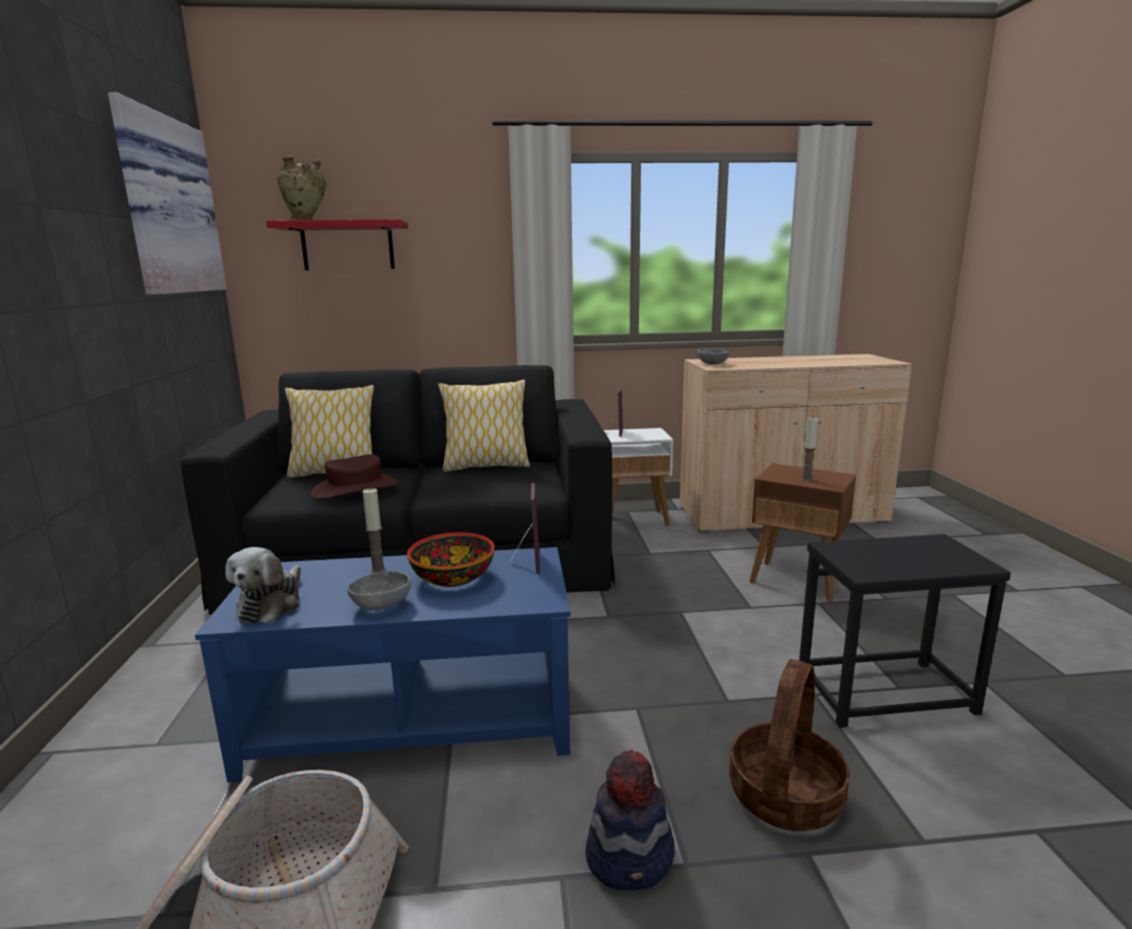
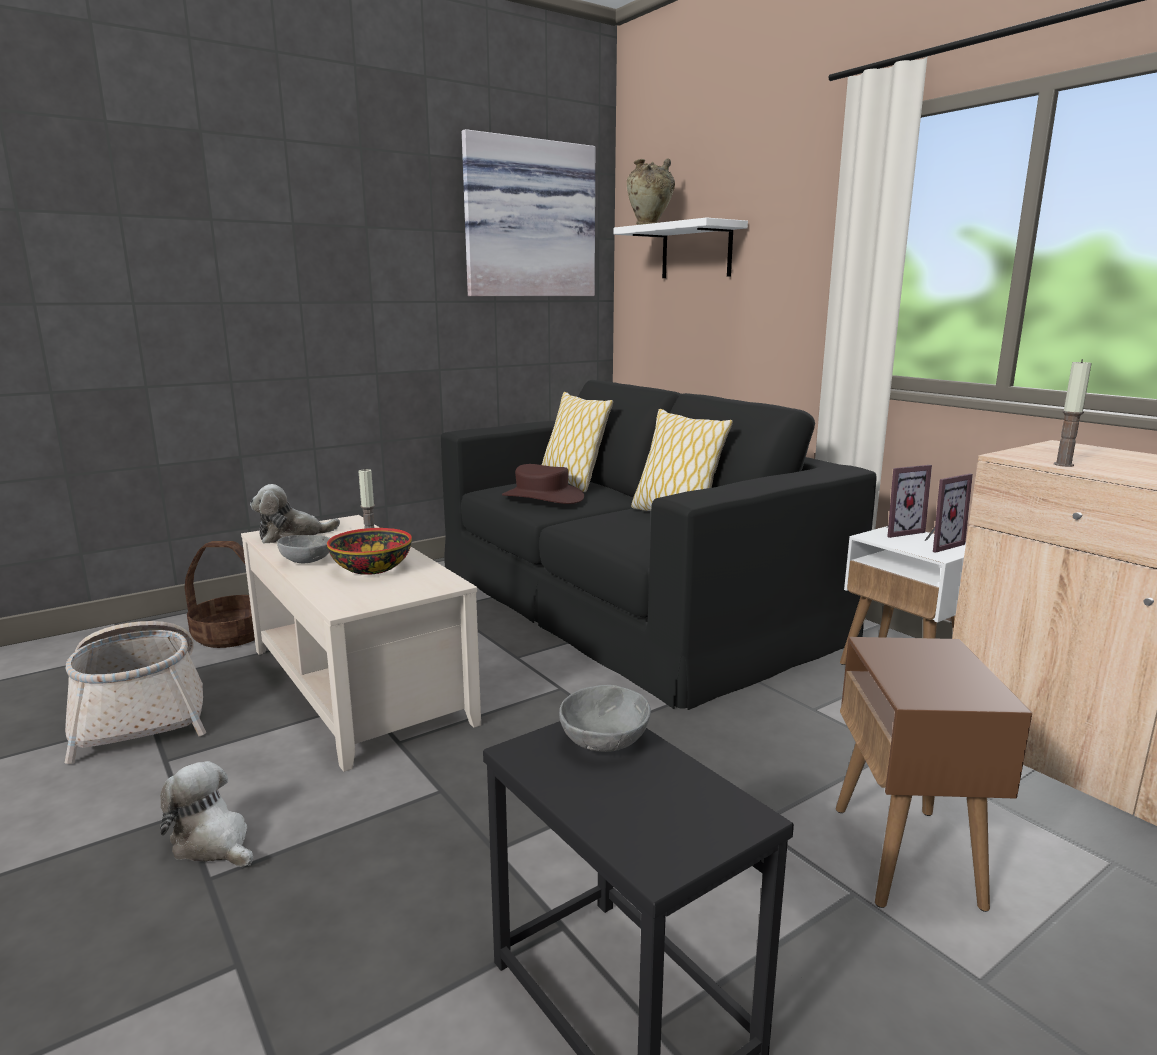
camera: 60 degrees right, 0 degrees up
blue coffee table [195,547,571,782] -> beige coffee table [241,515,481,772]
red shelf [266,219,408,270] -> white shelf [614,218,748,278]
picture frame [510,483,540,574] -> picture frame moved to [924,474,973,553]
hat [585,750,675,891] -> plush toy [160,761,253,867]
grey bowl [697,348,729,364] -> grey bowl moved to [559,685,651,752]
basket [730,659,850,831] -> basket moved to [184,541,255,648]
candle [801,416,818,481] -> candle moved to [1054,359,1092,467]

